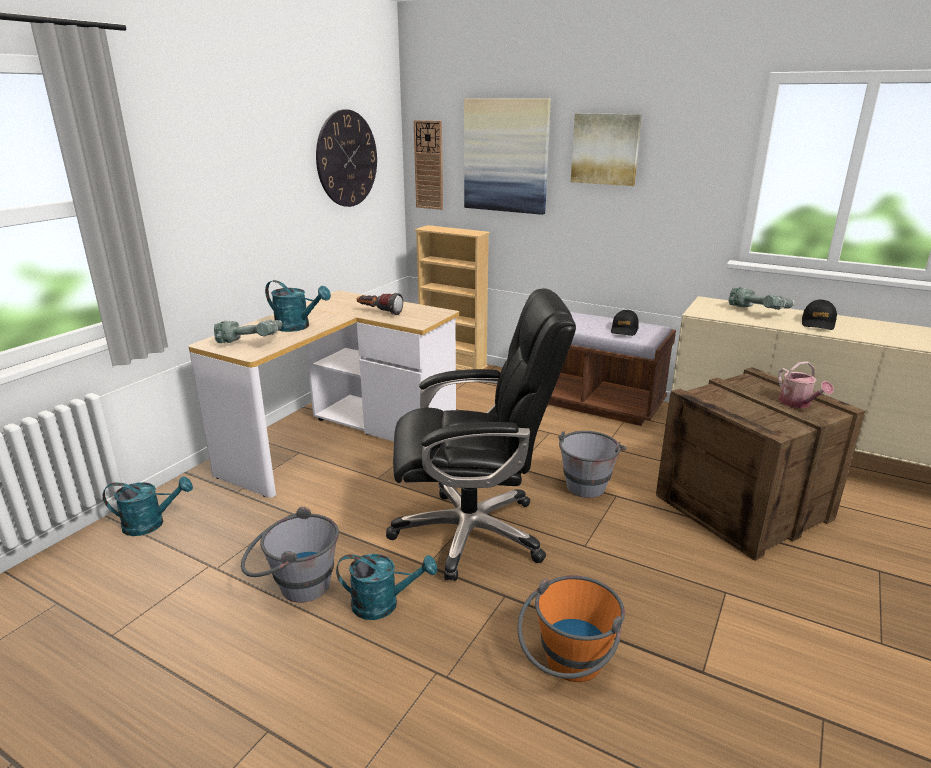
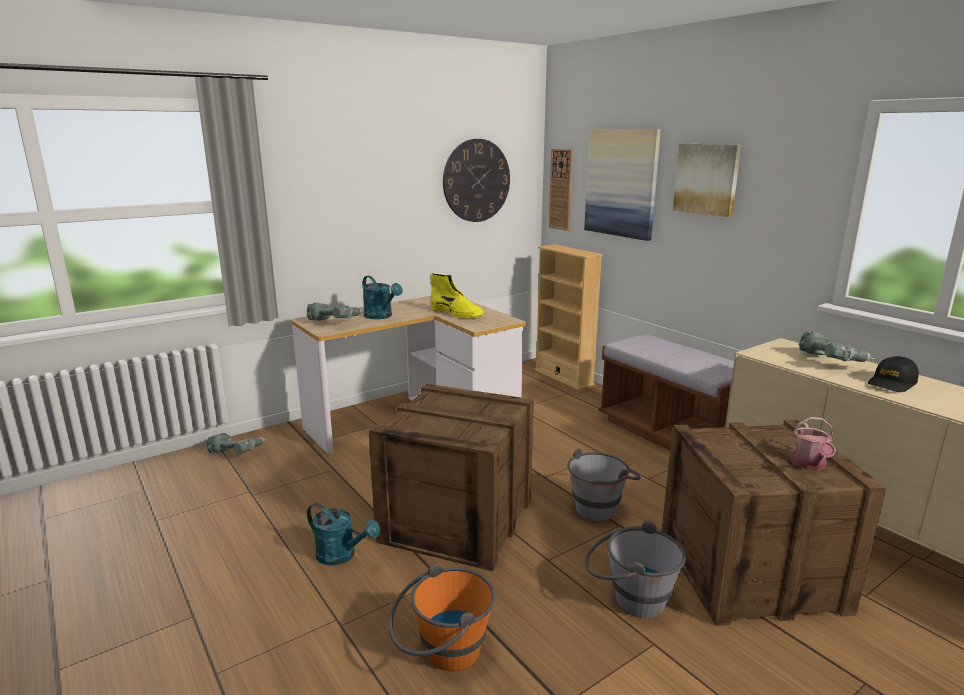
camera: 25 degrees right, 5 degrees down
turquoise watering can [103,477,193,536] -> power drill [207,433,266,454]
grey bucket [241,507,339,603] -> grey bucket moved to [585,521,686,618]
flashlight [357,293,403,315] -> yellow boot [431,273,484,318]
black office chair [386,288,576,581] -> crate [369,384,534,571]
black cap [611,310,639,336] -> none

